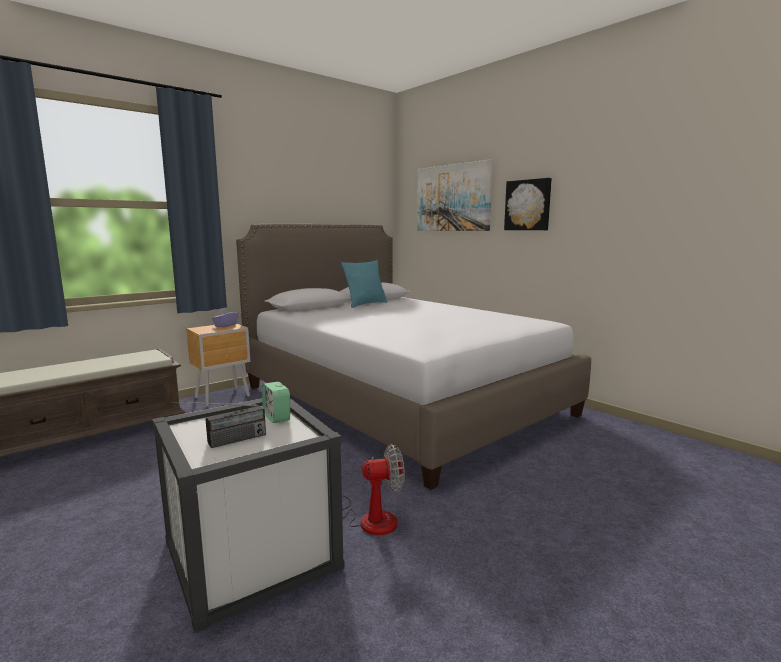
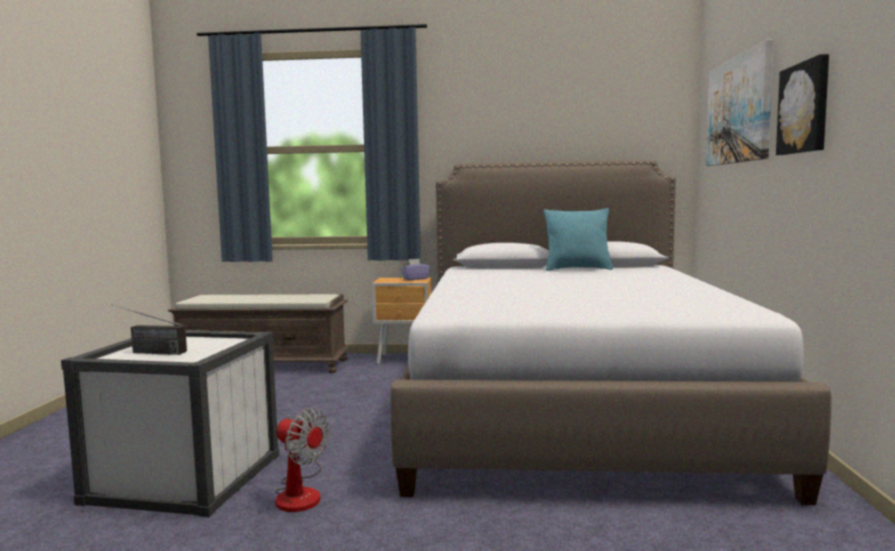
camera: 45 degrees right, 5 degrees down
alarm clock [262,382,290,423] -> none

